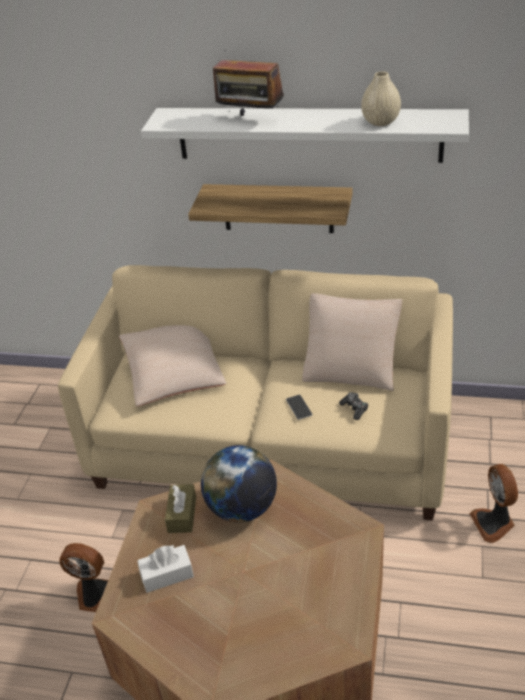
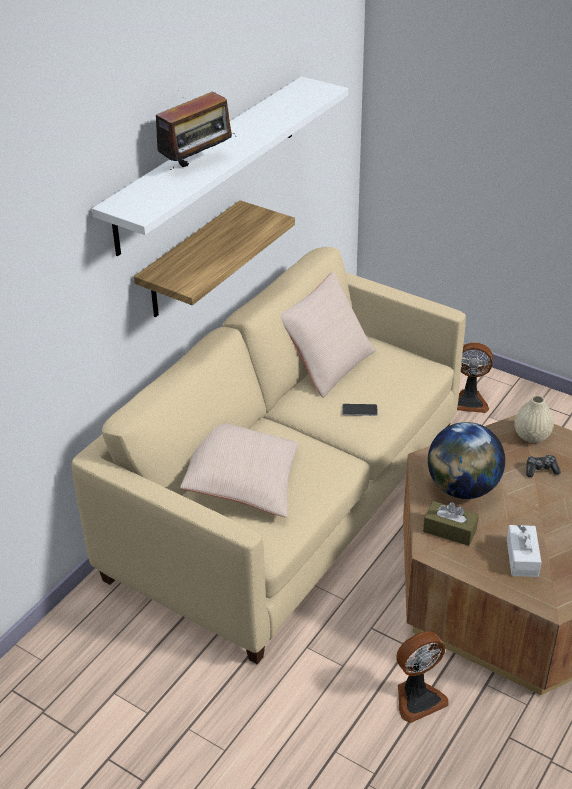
camera: 70 degrees left, 0 degrees up
fan [59,543,108,612] -> fan turned 150 degrees counterclockwise [396,631,448,723]
game controller [339,392,368,420] -> game controller moved to [526,455,561,477]
beige vase [361,71,401,126] -> beige vase moved to [514,395,554,443]

